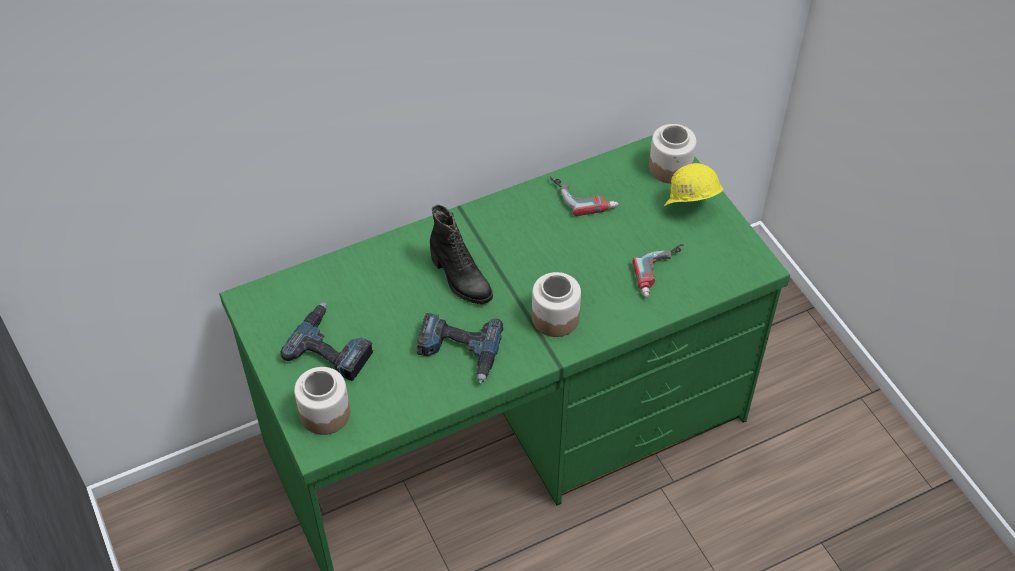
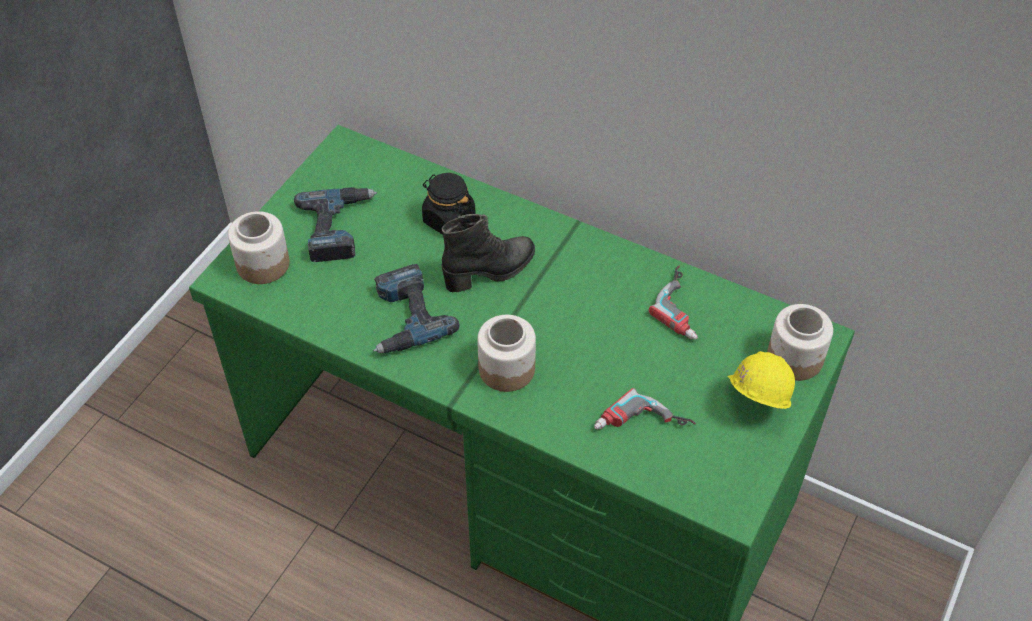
camera: 55 degrees right, 0 degrees up
black boot [430,205,493,304] -> black boot turned 135 degrees counterclockwise [441,214,535,292]
none -> black jar [422,173,476,234]

